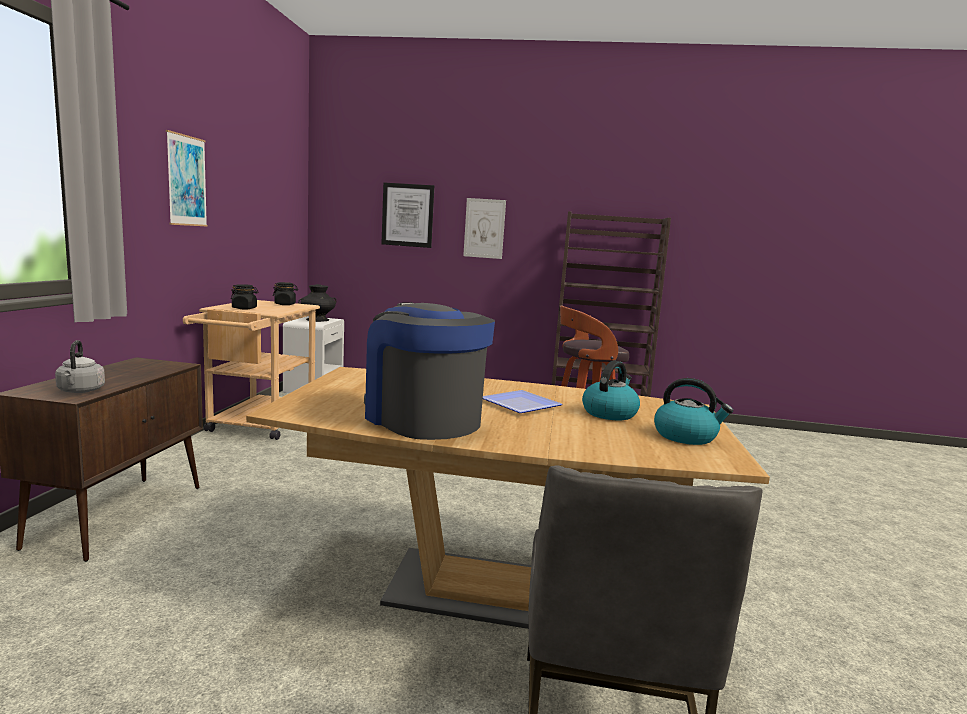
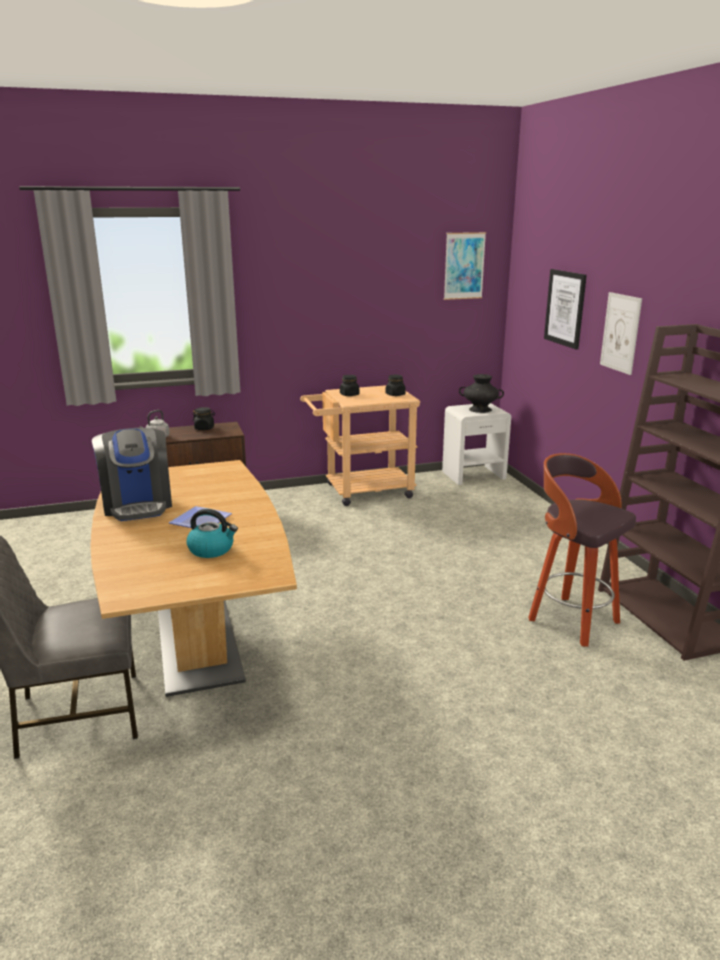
camera: 65 degrees right, 10 degrees up
picture [166,130,208,227] -> picture moved to [444,232,486,300]
coffee machine [364,302,495,440] -> coffee machine turned 135 degrees clockwise [92,428,172,521]
kettle [654,378,733,445] -> none
none -> black jar [193,407,215,430]

